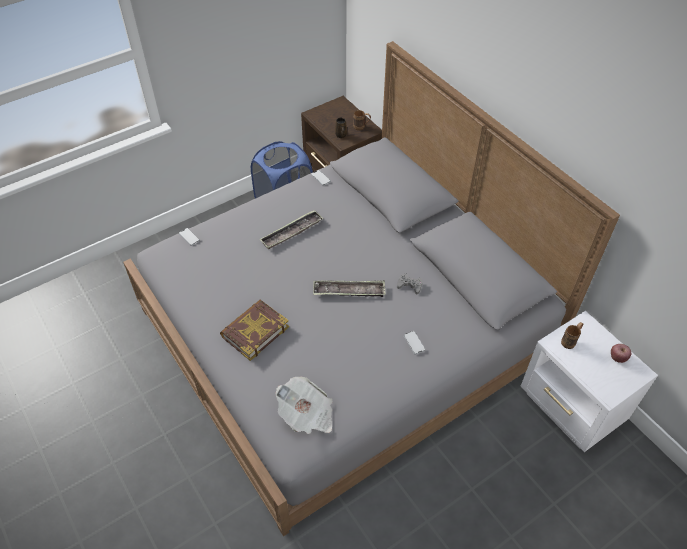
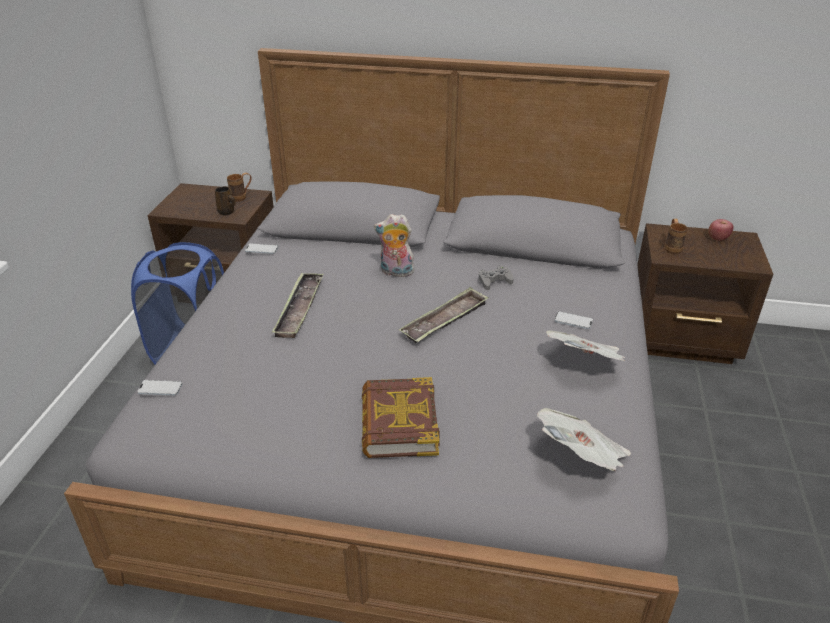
camera: 45 degrees left, 15 degrees down
white nightstand [521,311,658,452] -> brown nightstand [637,223,773,364]
none -> plush toy [374,214,416,277]
none -> newspaper [546,330,625,361]

